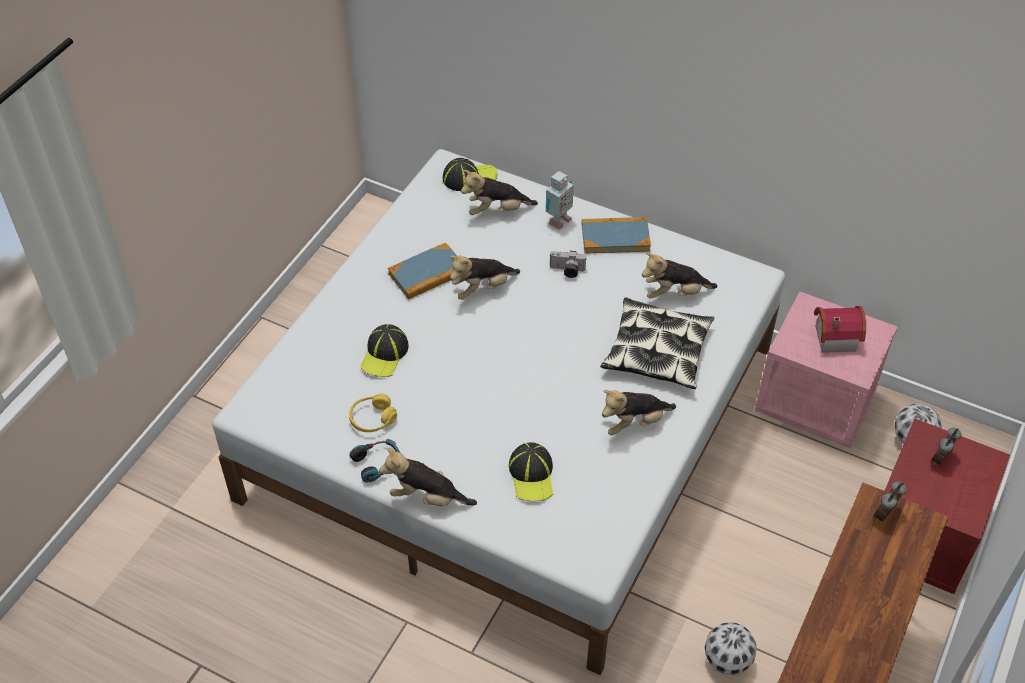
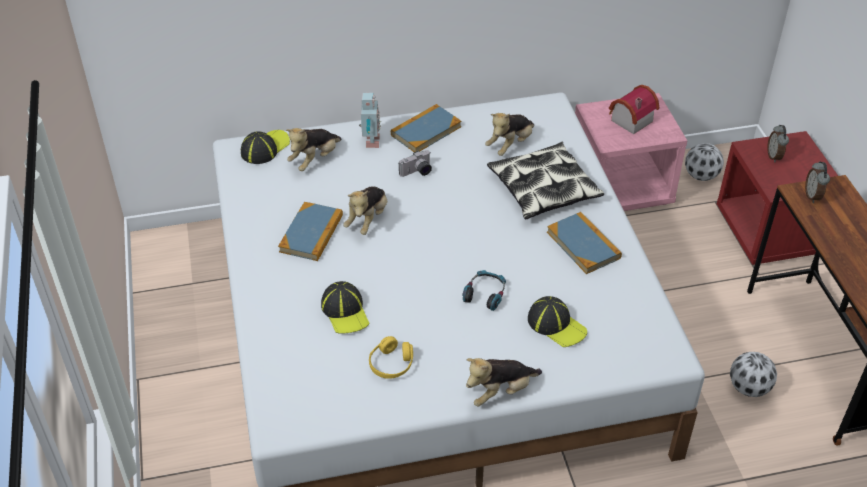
camera: 40 degrees left, 5 degrees down
headphones [349,439,400,482] -> headphones moved to [463,270,506,311]
plush toy [602,390,676,436] -> book [547,212,622,274]

